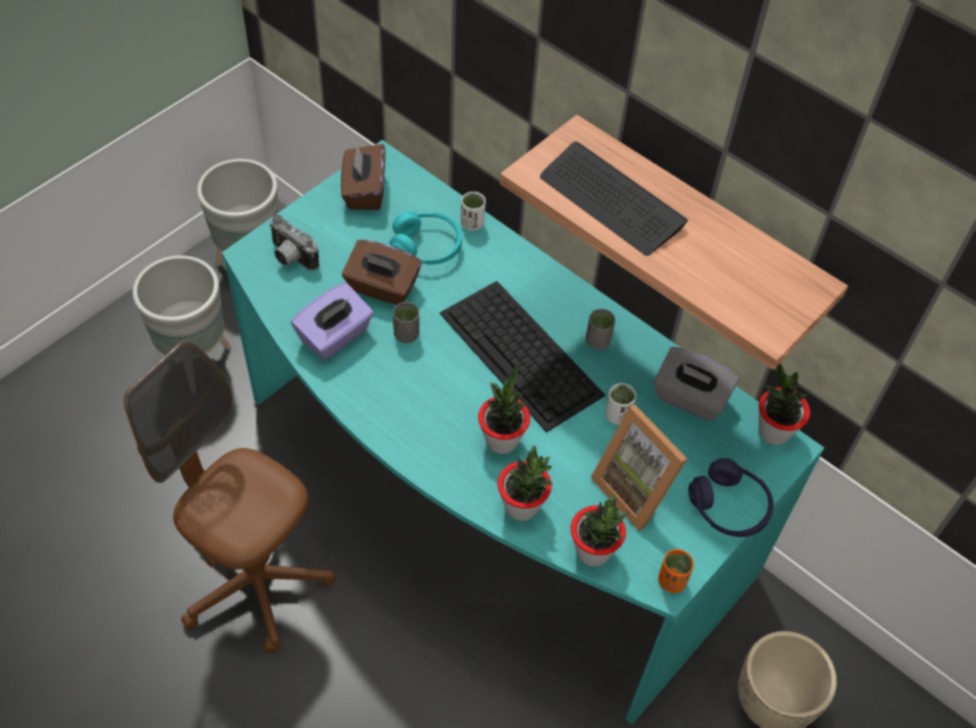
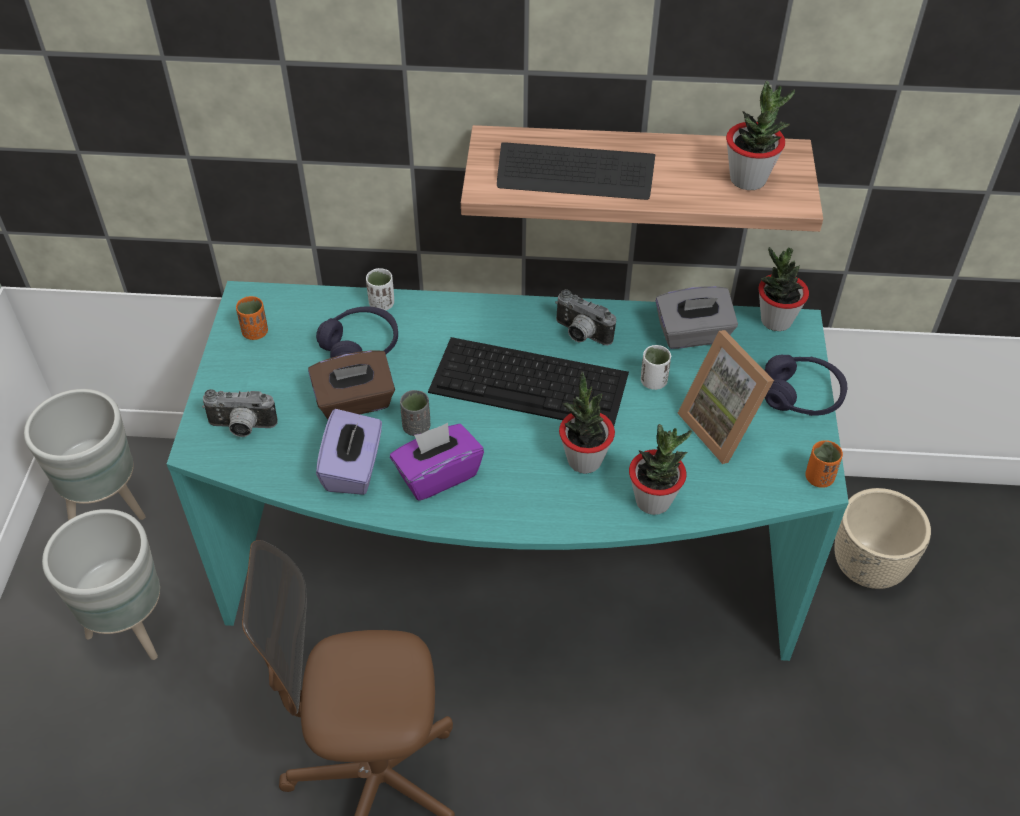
camera: 35 degrees left, 5 degrees down
brown tissue box [341,144,385,210] -> orange cup [236,296,268,340]
turquoise headphones [390,212,462,265] -> purple headphones [316,306,398,358]
potted plant [571,495,629,566] -> potted plant moved to [726,81,795,190]
grey cup [586,309,615,350] -> camera [555,289,616,345]
picture frame [590,405,687,531] -> picture frame turned 45 degrees clockwise [678,330,774,464]
none -> purple tissue box [390,423,484,501]

